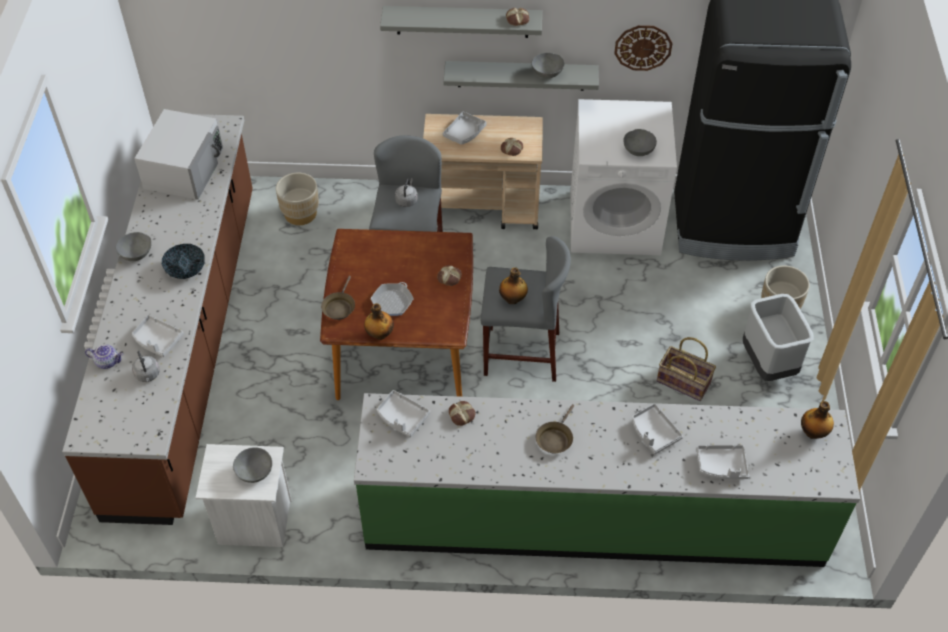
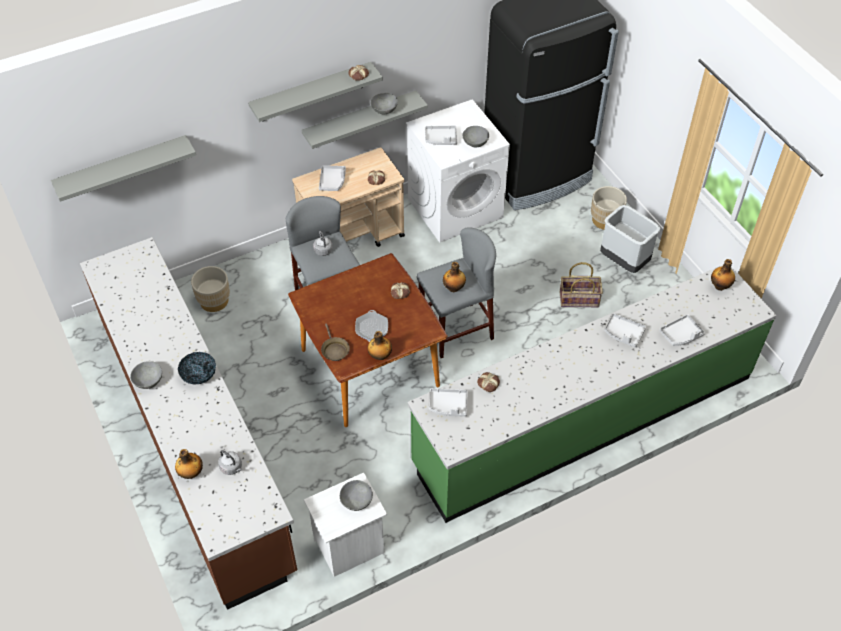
camera: 30 degrees left, 0 degrees up
teapot [85,345,123,369] -> bottle [175,449,203,479]
grey tray [132,315,184,357] -> grey tray moved to [425,125,457,145]
white microwave [134,109,223,200] -> none
brown frying pan [536,404,574,453] -> none
wall clock [614,25,673,71] -> none
none -> grey shelf [51,135,196,202]

